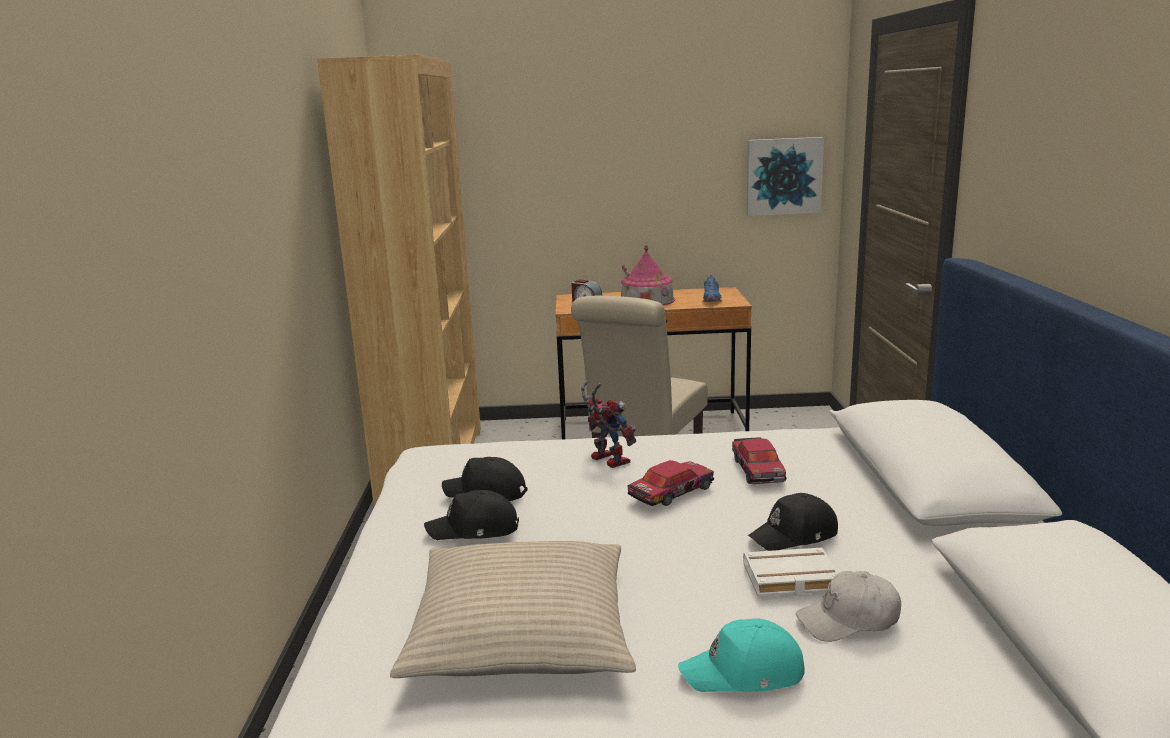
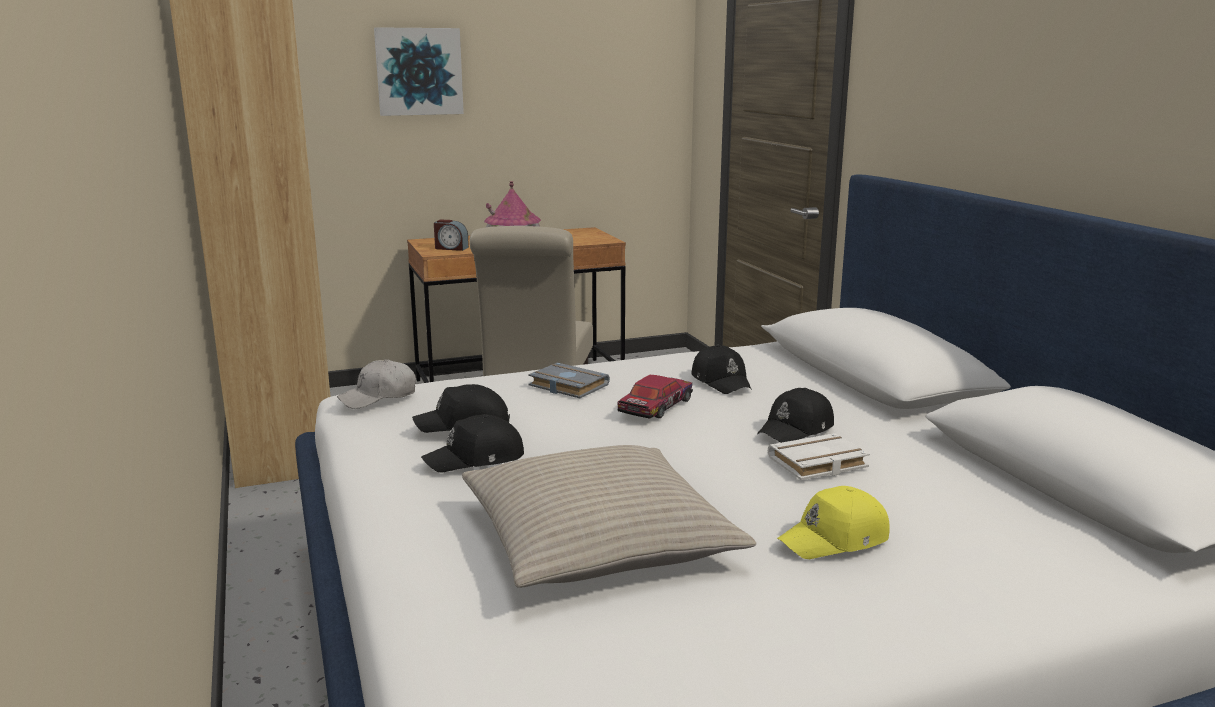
camera: 20 degrees left, 0 degrees up
toy robot [581,381,636,468] -> grey book [528,362,610,398]
turquoise cap [678,618,805,692] -> yellow cap [777,486,890,559]
blue shoe [703,274,722,302] -> none
toy car [732,437,786,484] -> black cap [691,345,752,394]
picture [747,137,824,216] -> picture moved to [374,27,464,116]
white cap [796,571,901,642] -> white cap moved to [337,359,416,409]

